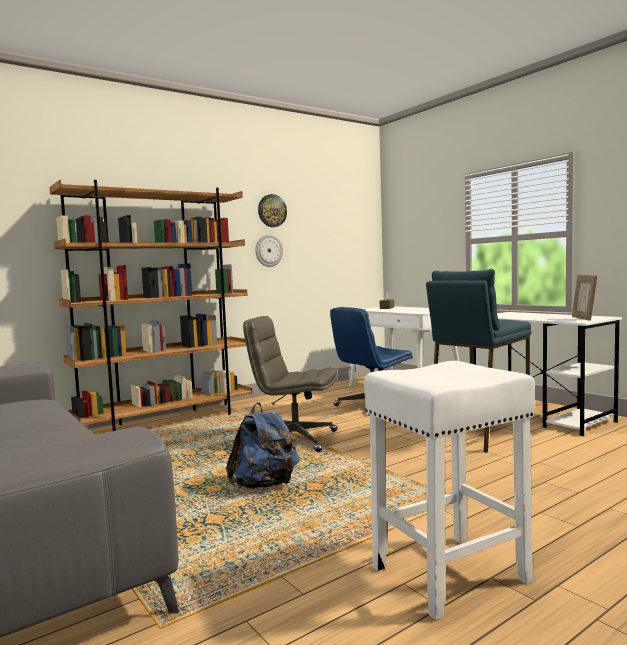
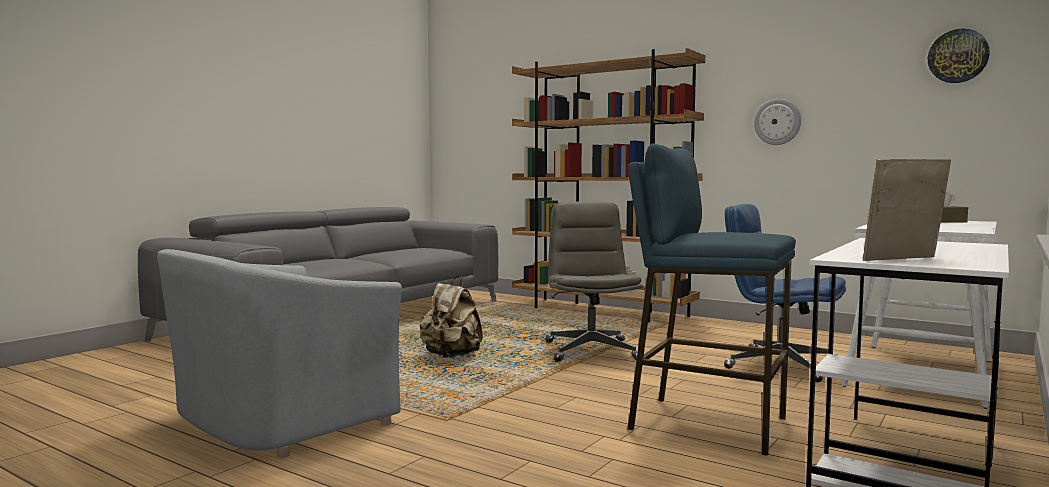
camera: 70 degrees right, 0 degrees up
blue backpack [226,403,300,489] -> beige backpack [420,276,483,358]
wall clock [258,194,287,227] -> wall clock moved to [928,29,990,83]
white stool [364,361,535,620] -> grey armchair [157,249,402,458]

